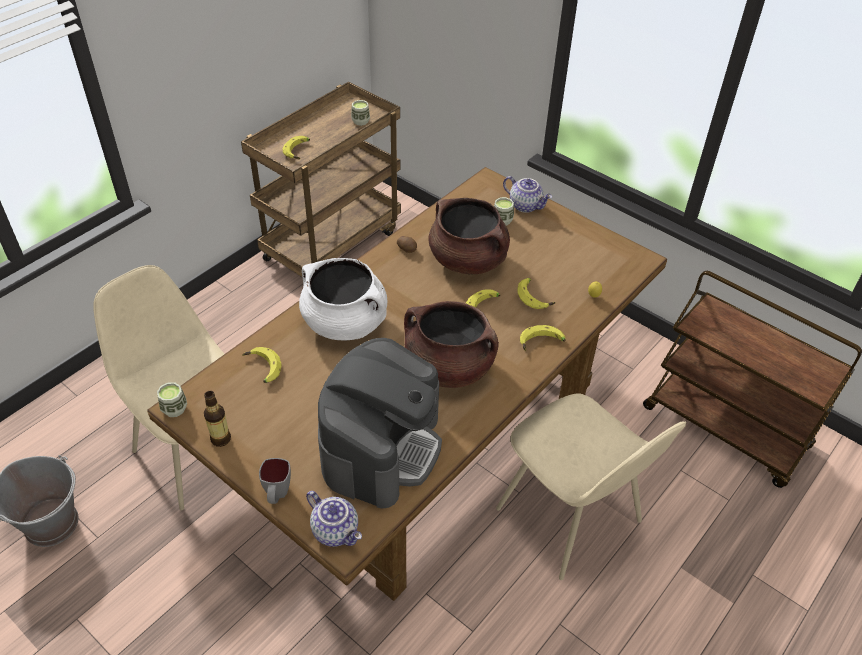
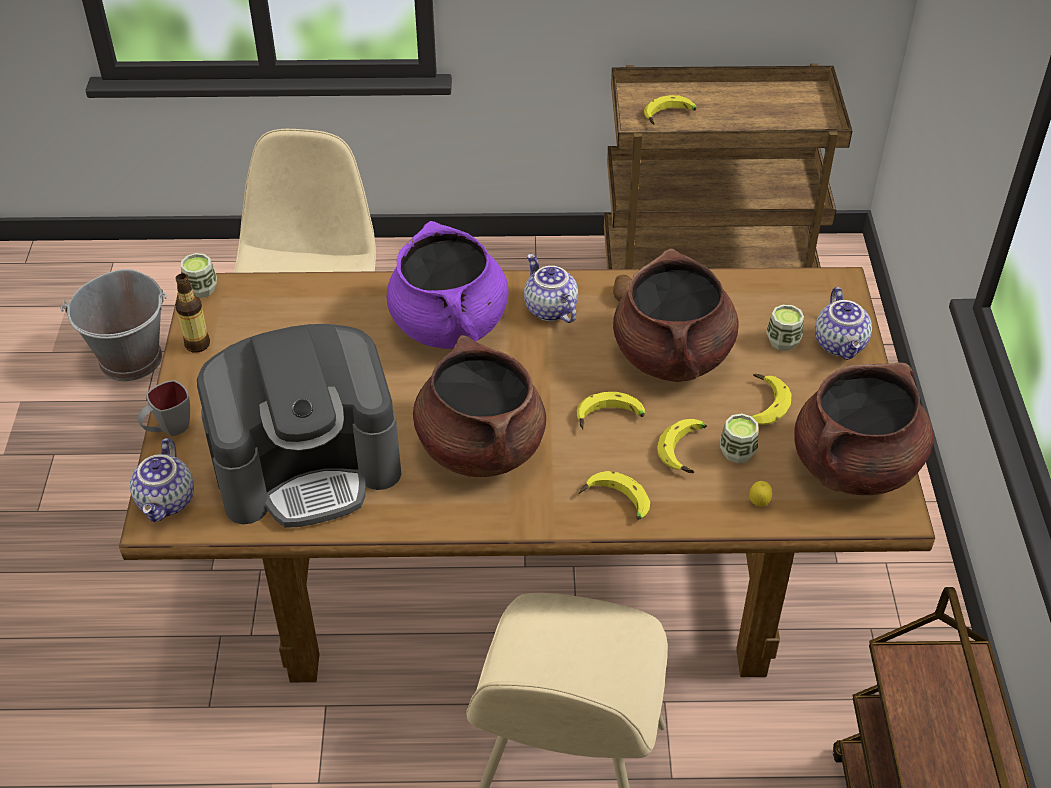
camera: 50 degrees right, 0 degrees up
banana [242,347,281,383] -> banana moved to [752,374,792,425]
white cooking pot [299,258,387,340] -> purple cooking pot [386,221,509,349]
cup [351,100,370,126] -> cup moved to [720,413,758,463]
none -> teapot [524,254,578,323]
none -> brown cooking pot [795,362,933,495]

